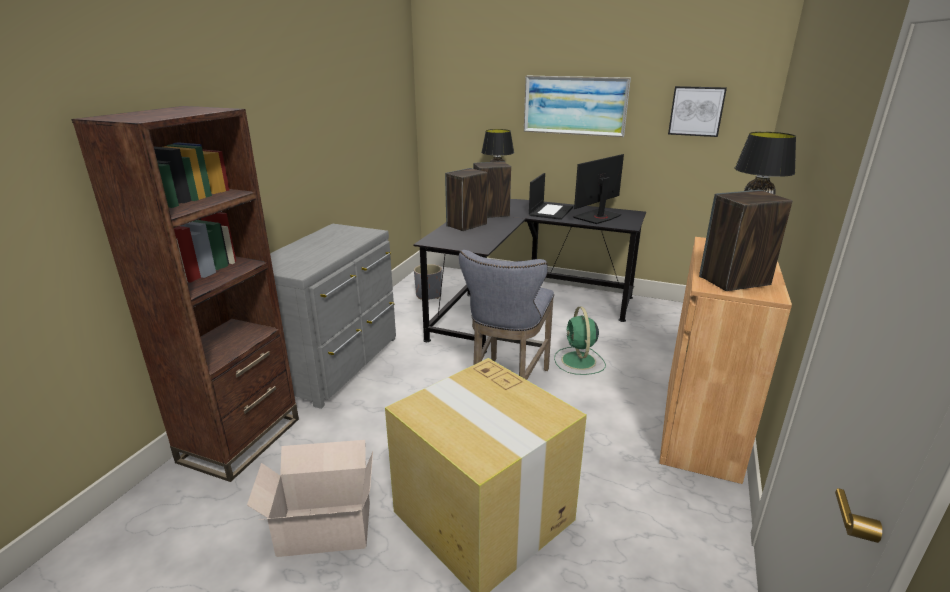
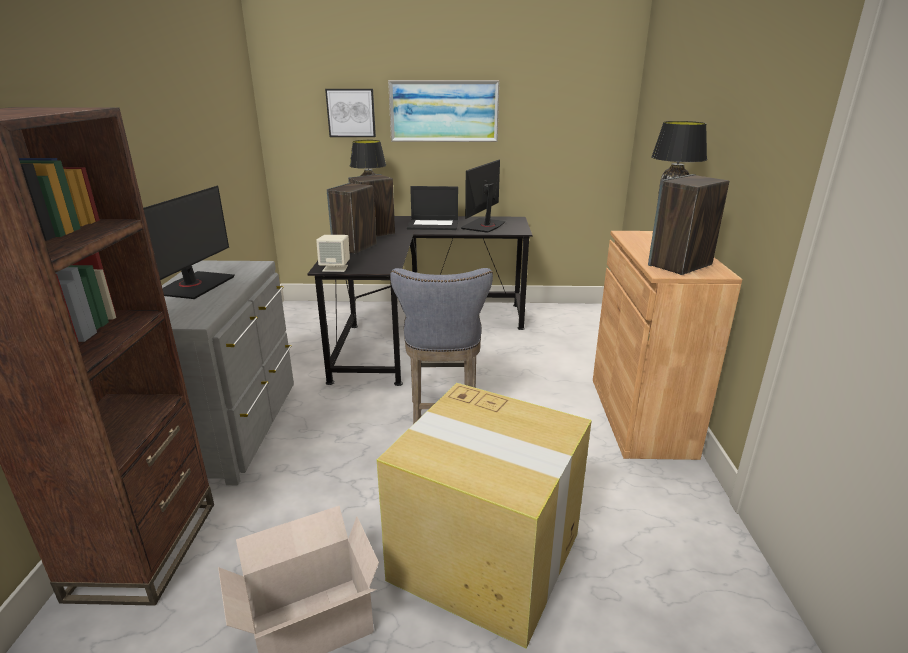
camera: 20 degrees left, 0 degrees up
grey planter [414,264,442,300] -> none
laptop [529,173,573,220] -> laptop turned 90 degrees clockwise [407,186,458,230]
green fan [554,307,606,375] -> none
picture [668,86,727,137] -> picture moved to [325,89,376,137]
none -> monitor [143,186,235,299]
none -> beige speaker [316,235,350,272]

